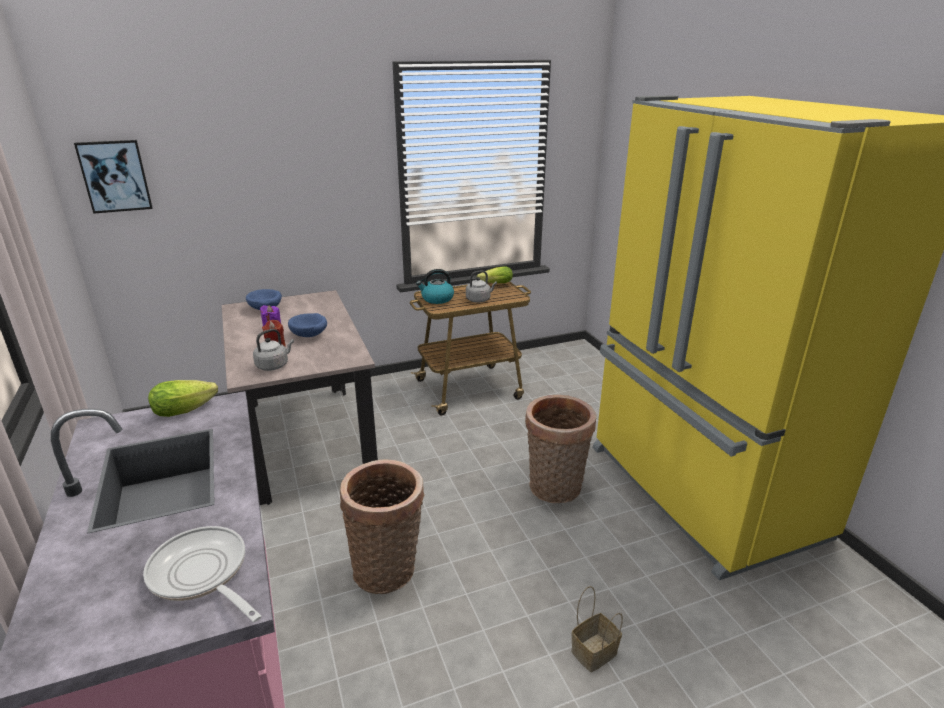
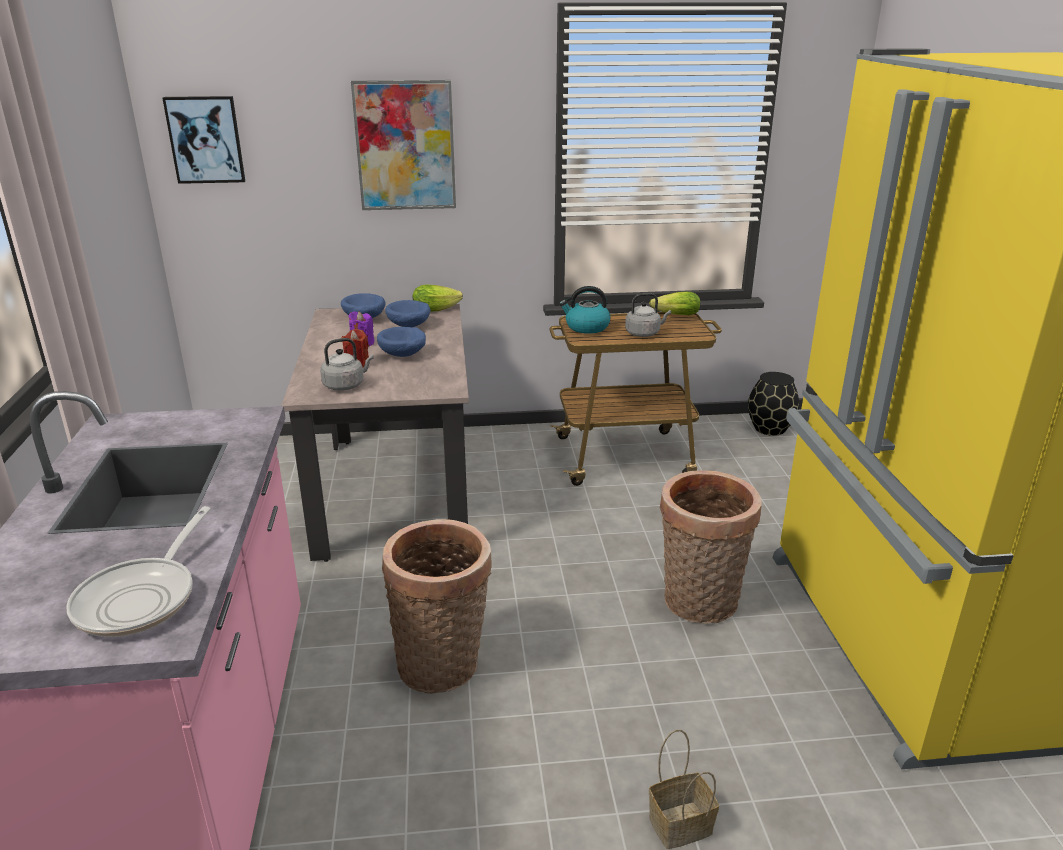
camera: 15 degrees right, 0 degrees up
frying pan [143,526,262,622] -> frying pan turned 135 degrees counterclockwise [66,506,211,637]
lettuce [148,380,218,417] -> lettuce moved to [413,285,463,312]
none -> picture [351,80,456,210]
none -> blue bowl [385,300,430,327]
none -> black vase [748,372,799,436]

